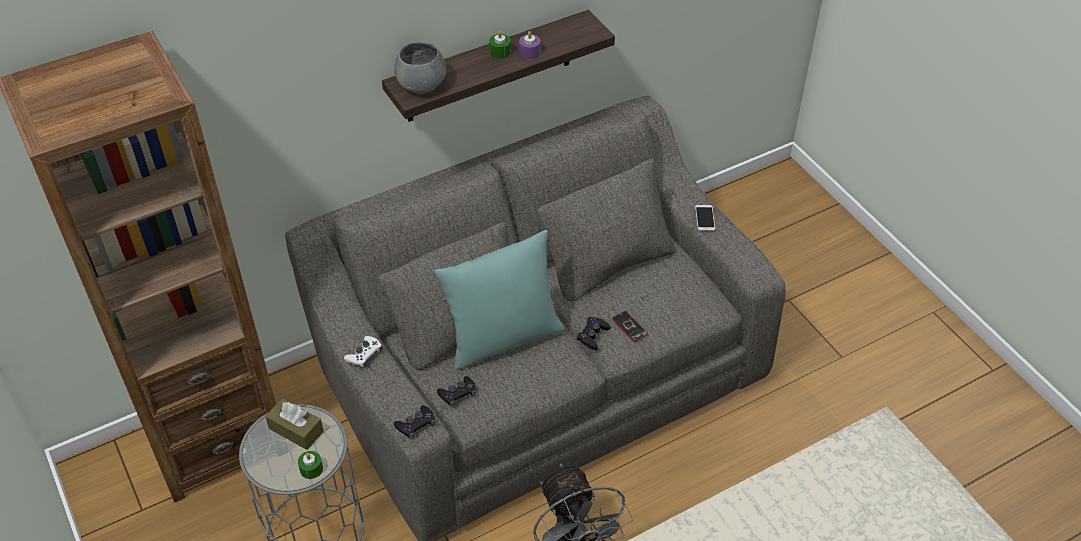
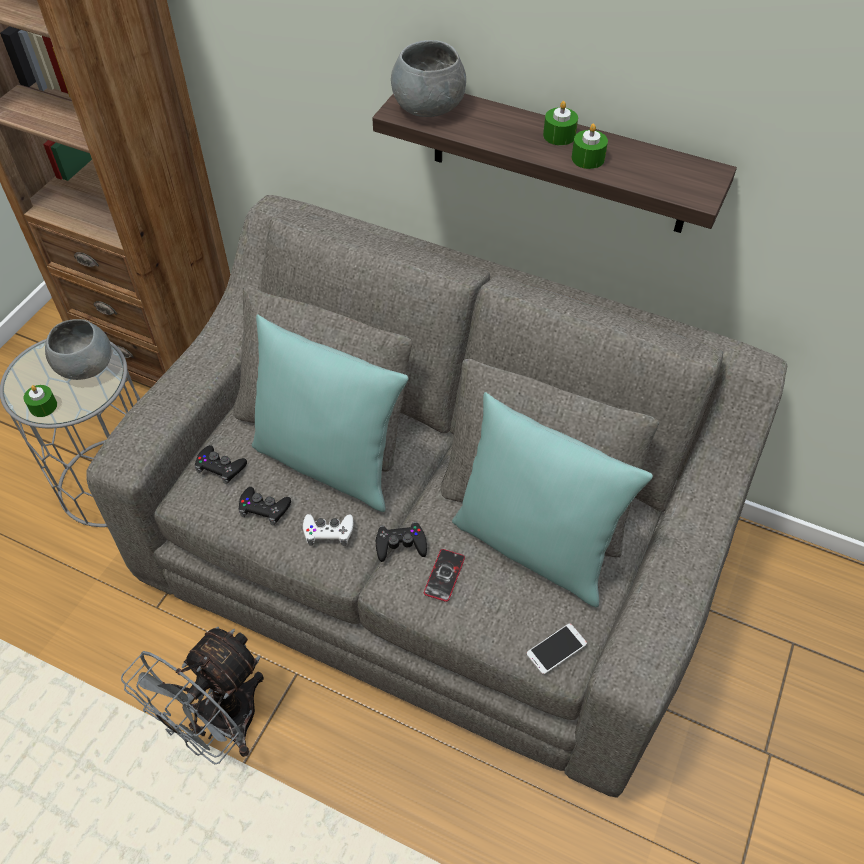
camera: 55 degrees right, 5 degrees up
brown tissue box [265,398,324,450] -> grey bowl [45,319,112,380]
white game controller [344,336,383,368] -> white game controller moved to [303,514,353,546]
black game controller [394,405,435,439] -> black game controller moved to [239,487,291,526]
purple candle [519,31,541,59] -> green candle [572,124,608,169]
phone [695,205,715,231] -> phone moved to [527,623,587,674]
none -> turquoise pillow [452,392,653,607]

